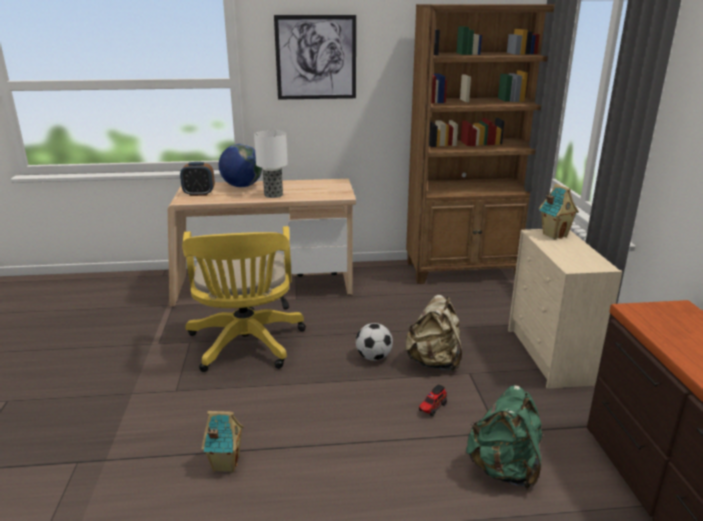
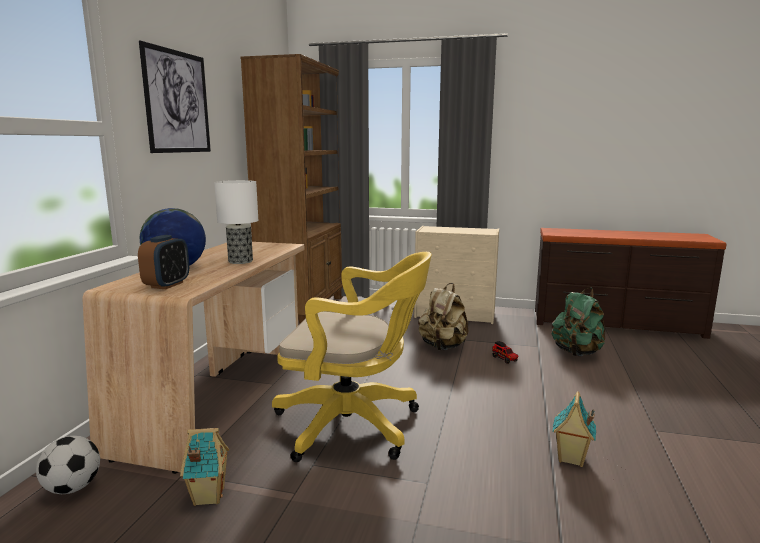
camera: 70 degrees left, 10 degrees down
football [356,323,393,361] -> football moved to [36,436,100,494]
toy house [539,184,579,240] -> toy house moved to [180,428,229,506]

